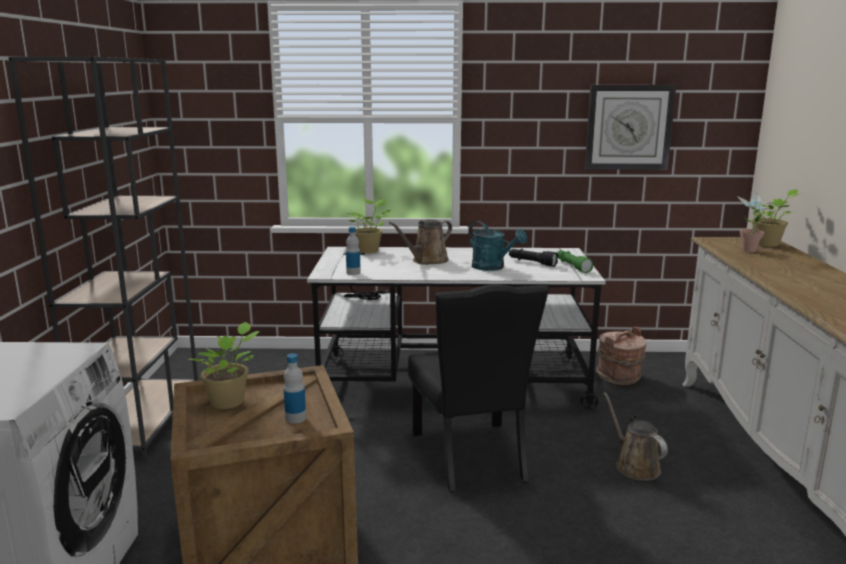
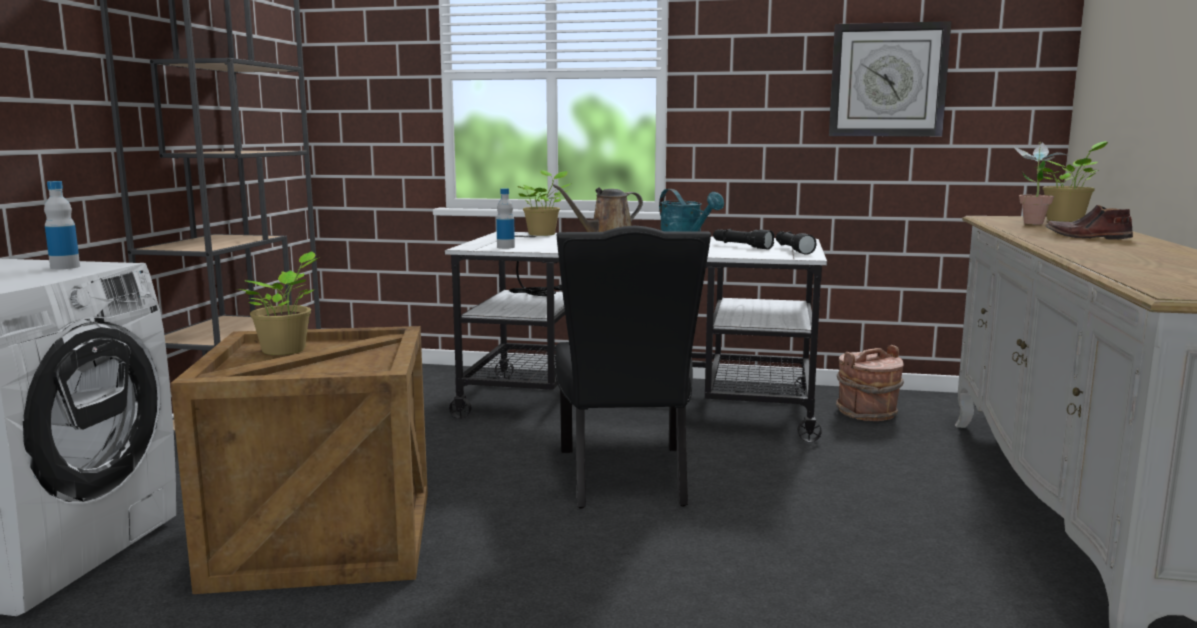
camera: 10 degrees right, 5 degrees down
bottle [283,354,306,424] -> bottle moved to [44,181,80,269]
green flashlight [557,250,593,273] -> black flashlight [776,231,816,255]
brown watering can [603,392,668,481] -> none
none -> brown shoe [1046,205,1133,240]

